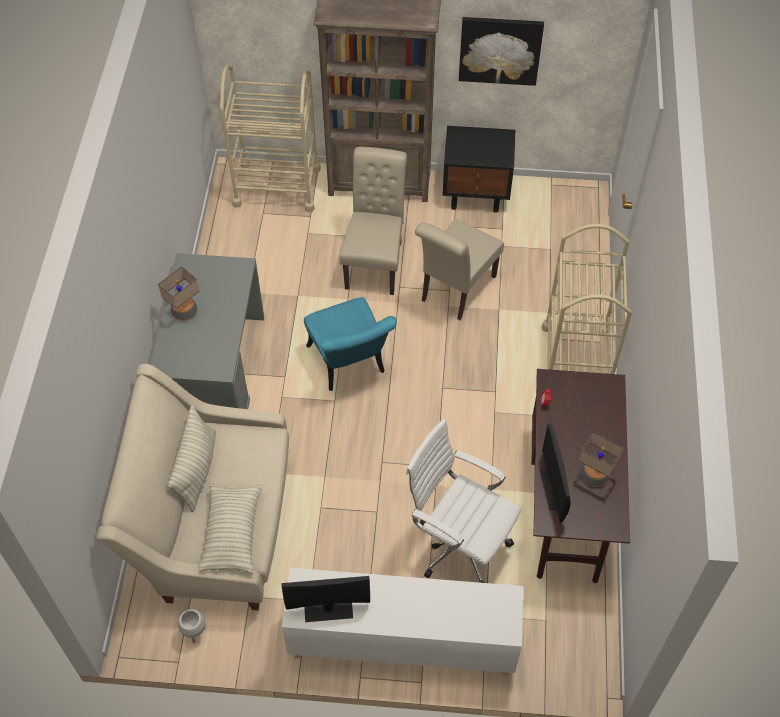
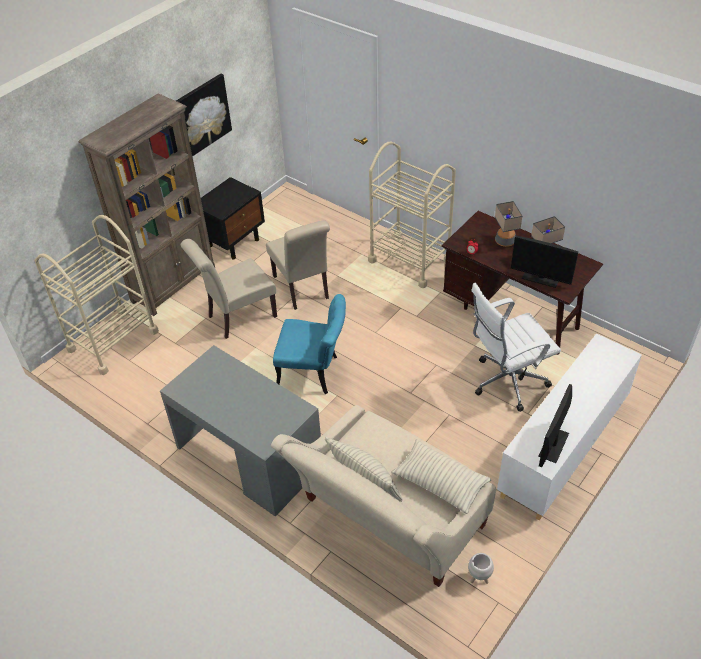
camera: 55 degrees left, 10 degrees down
table lamp [158,266,199,321] -> table lamp moved to [495,201,523,247]
beige chair [340,147,407,295] -> beige chair turned 75 degrees counterclockwise [181,239,277,339]

